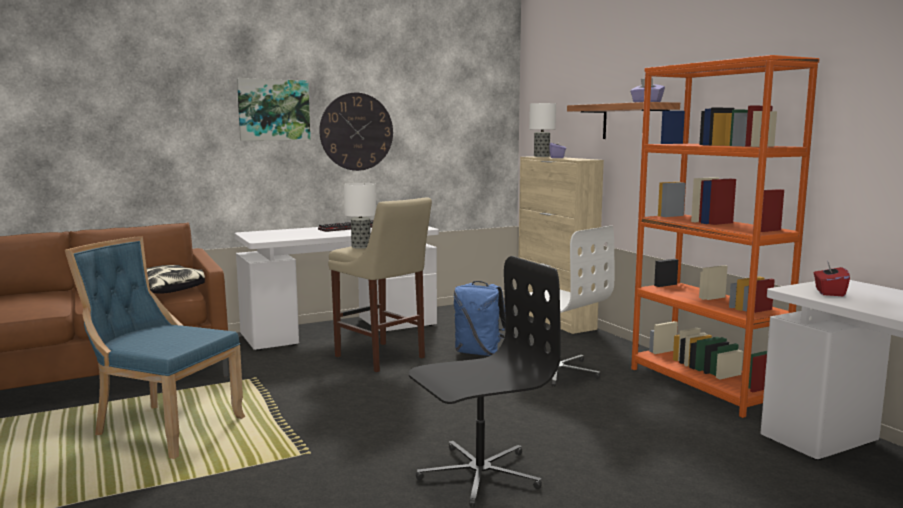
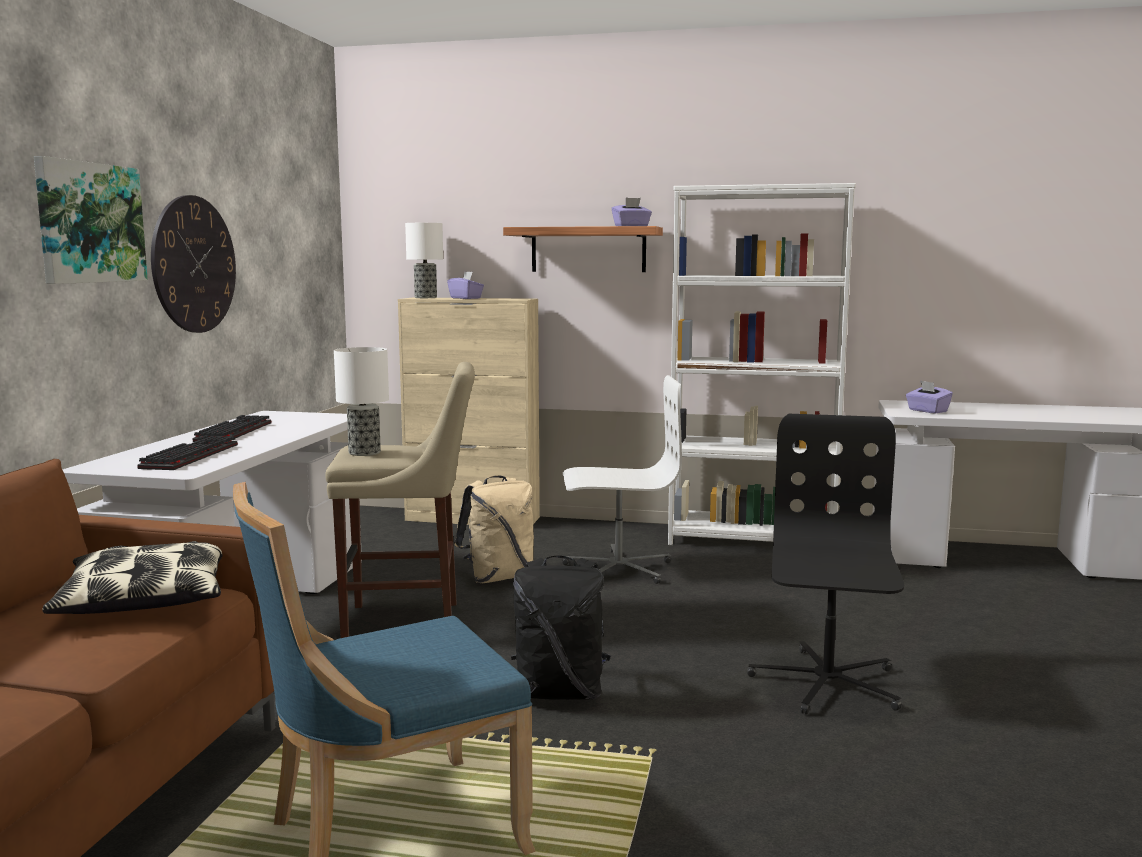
camera: 50 degrees left, 0 degrees up
blue backpack [454,281,506,356] -> beige backpack [454,475,534,583]
orange bookcase [631,55,820,418] -> white bookcase [668,183,856,545]
red tissue box [814,261,850,296] -> purple tissue box [906,380,953,413]
none -> keyboard [137,435,238,470]
none -> black backpack [511,556,611,700]

